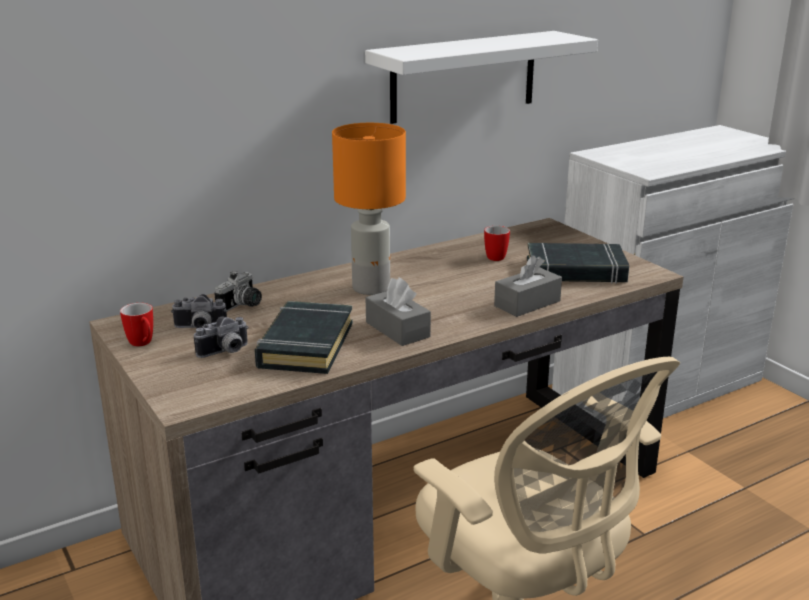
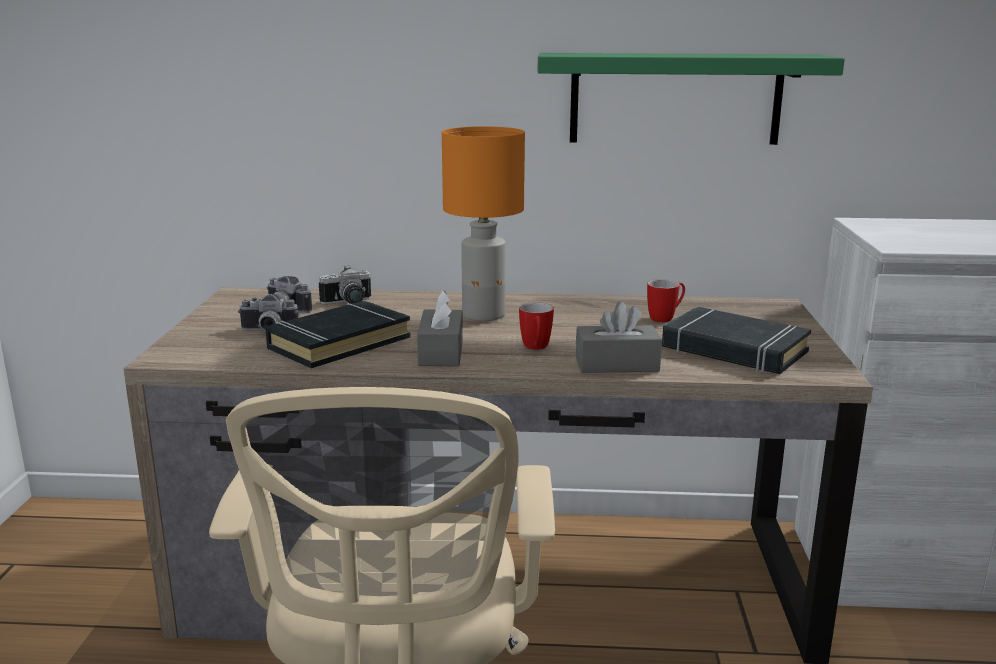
camera: 35 degrees right, 5 degrees down
mug [120,303,153,347] -> mug moved to [519,302,554,350]
white shelf [365,31,598,124] -> green shelf [538,53,845,145]

